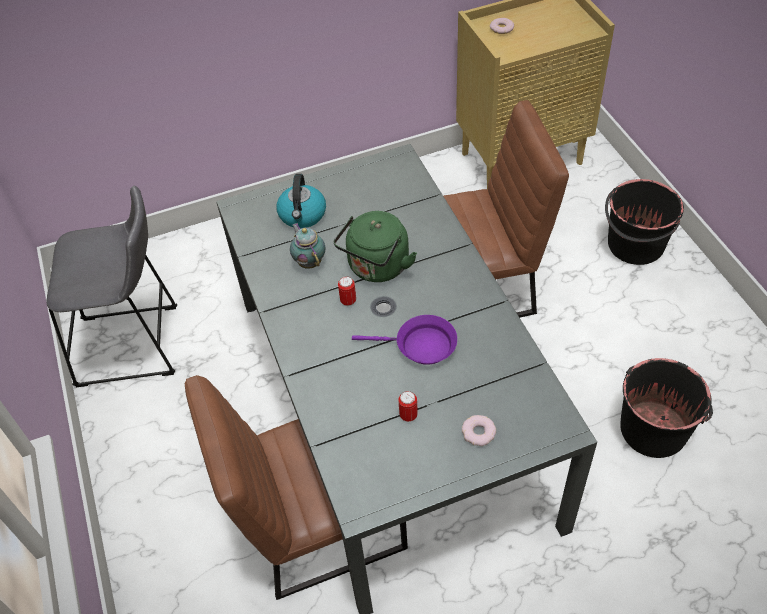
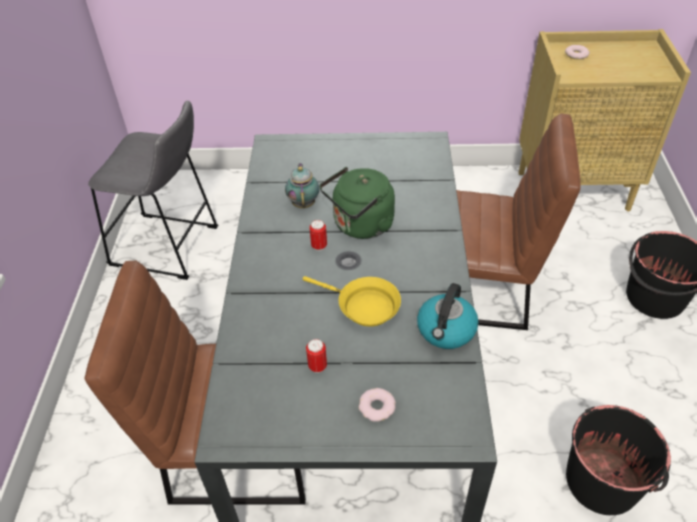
camera: 20 degrees right, 5 degrees down
kettle [276,174,326,228] -> kettle moved to [417,283,479,349]
purple frying pan [352,315,457,365] -> yellow frying pan [303,276,401,327]

